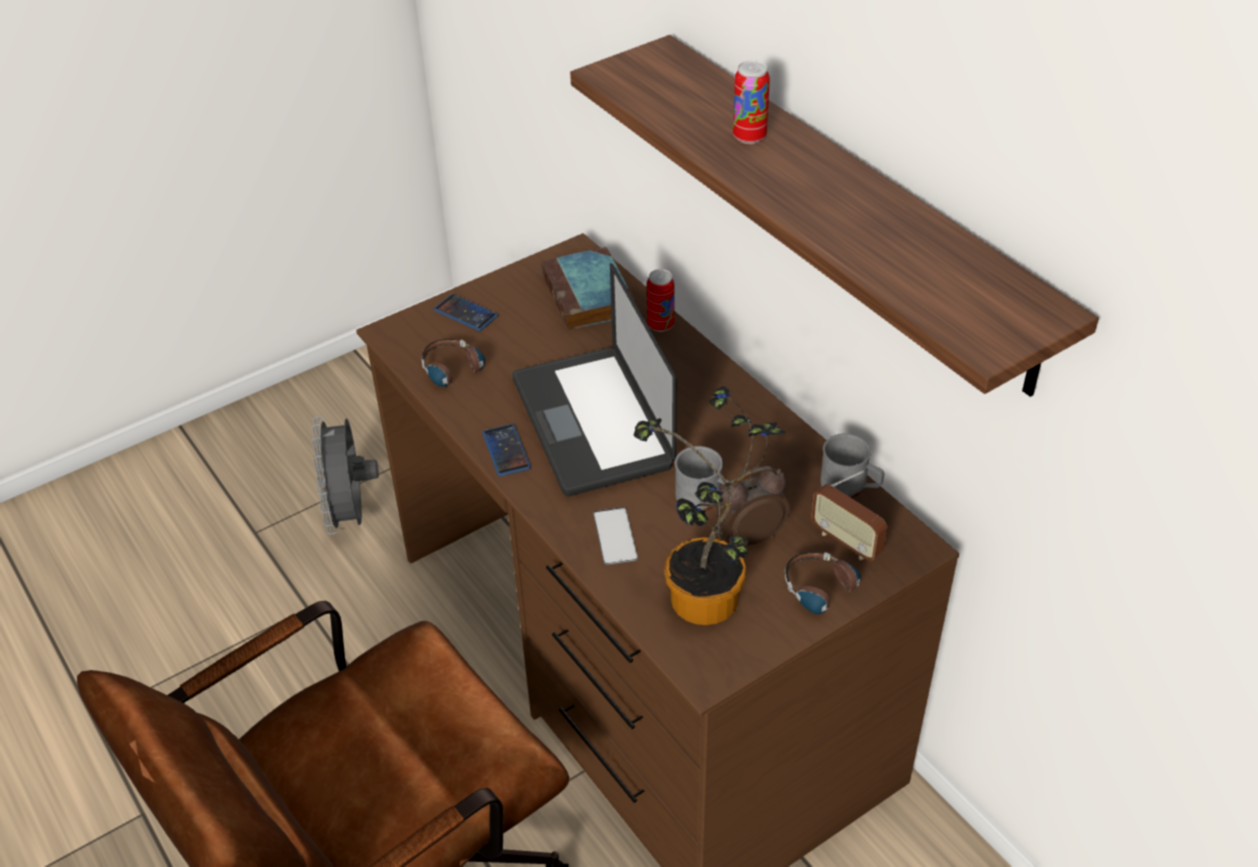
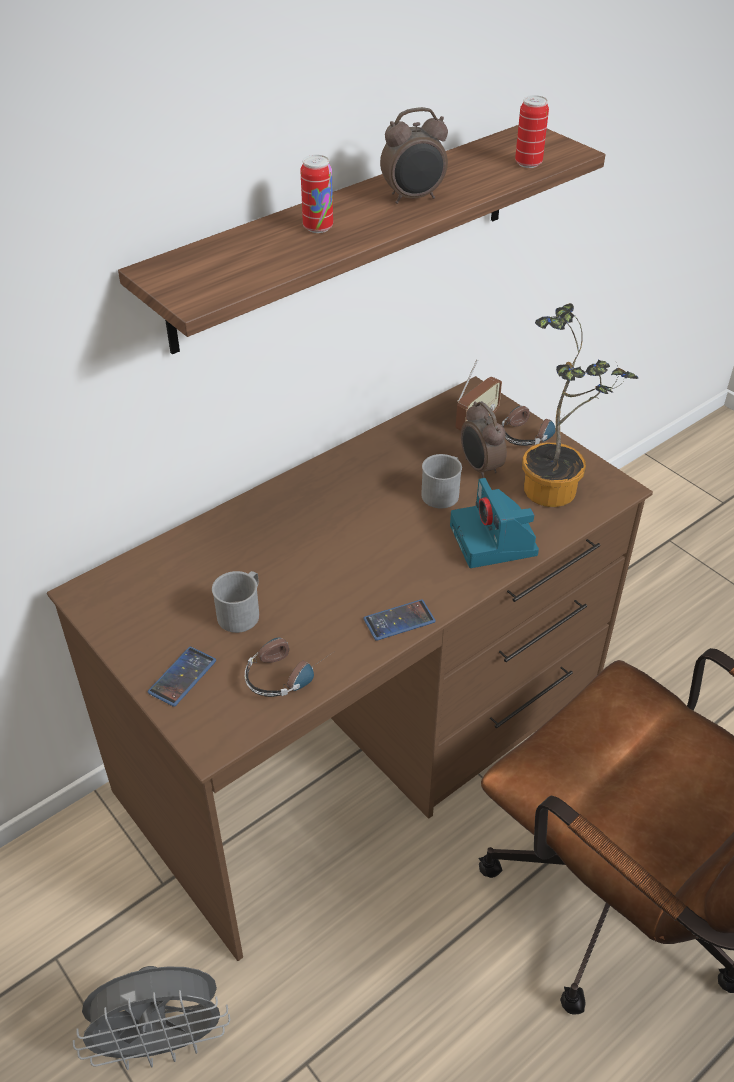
camera: 95 degrees left, 0 degrees up
laptop [512,263,677,496] -> none
book [541,247,635,330] -> none
phone [594,507,638,565] -> camera [450,478,539,568]
can [647,269,675,332] -> can moved to [515,95,549,168]
grey mug [820,433,884,498] -> grey mug moved to [212,571,259,633]
none -> alarm clock [380,107,448,204]

